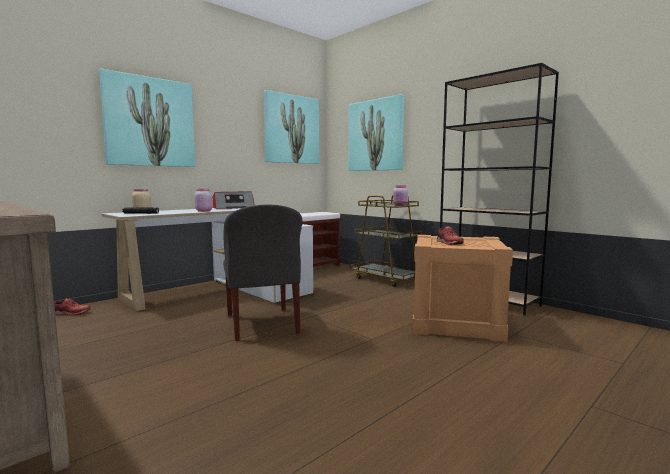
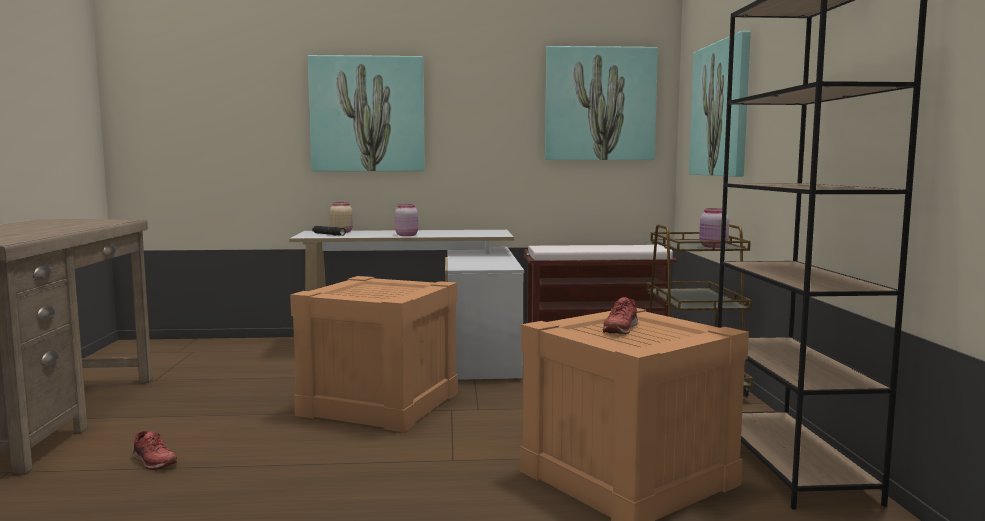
camera: 40 degrees right, 0 degrees up
red shoe [54,298,90,315] -> red shoe moved to [133,431,177,471]
radio [213,192,255,209] -> none
grey chair [223,205,302,341] -> crate [290,276,458,432]

